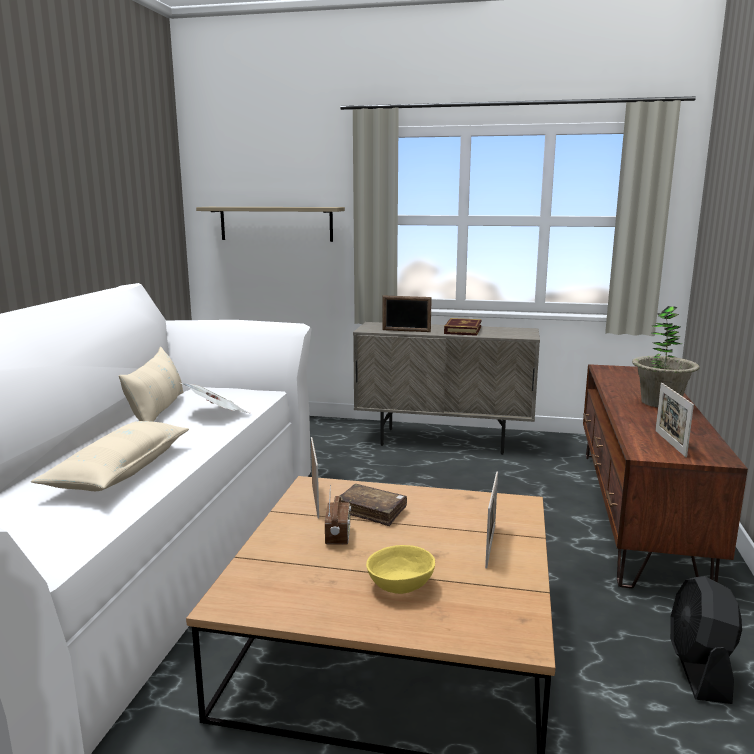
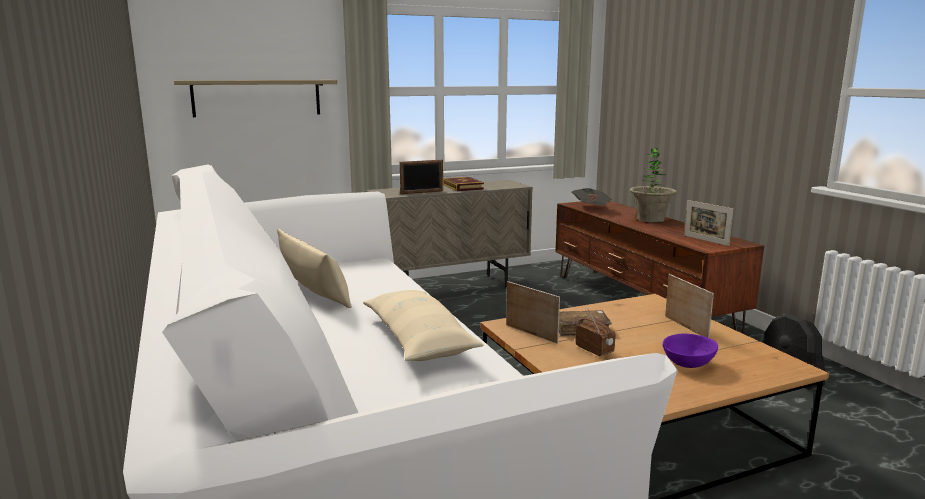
camera: 35 degrees left, 0 degrees up
newspaper [180,383,249,413] -> newspaper moved to [572,188,612,205]
yellow bowl [366,545,435,594] -> purple bowl [663,333,718,368]

